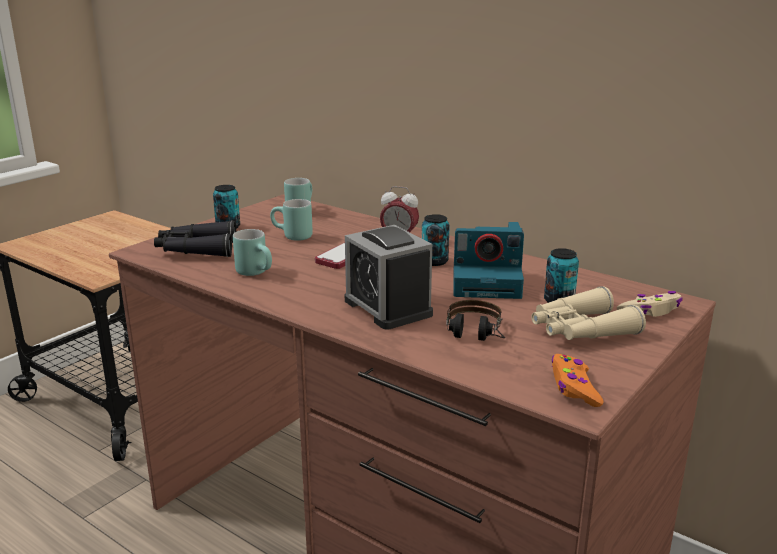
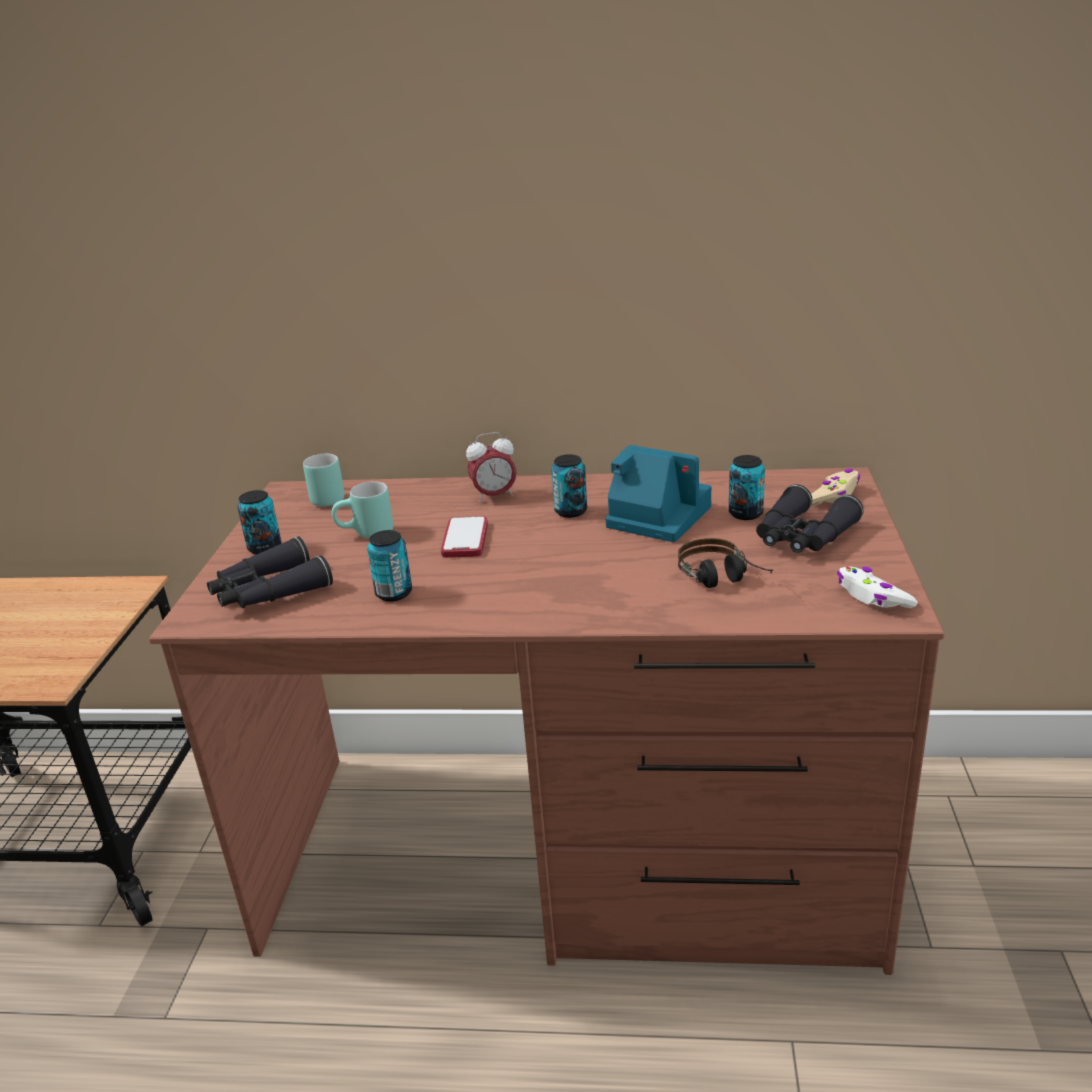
camera: 30 degrees left, 5 degrees up
turquoise mug [233,229,272,276] -> can [367,530,412,601]
alarm clock [345,225,433,330] -> none
camera [453,222,524,299] -> camera turned 120 degrees counterclockwise [606,445,712,542]
beige binoculars [531,286,646,340] -> black binoculars [756,484,864,553]
orange game controller [551,354,603,407] -> white game controller [837,567,918,608]

